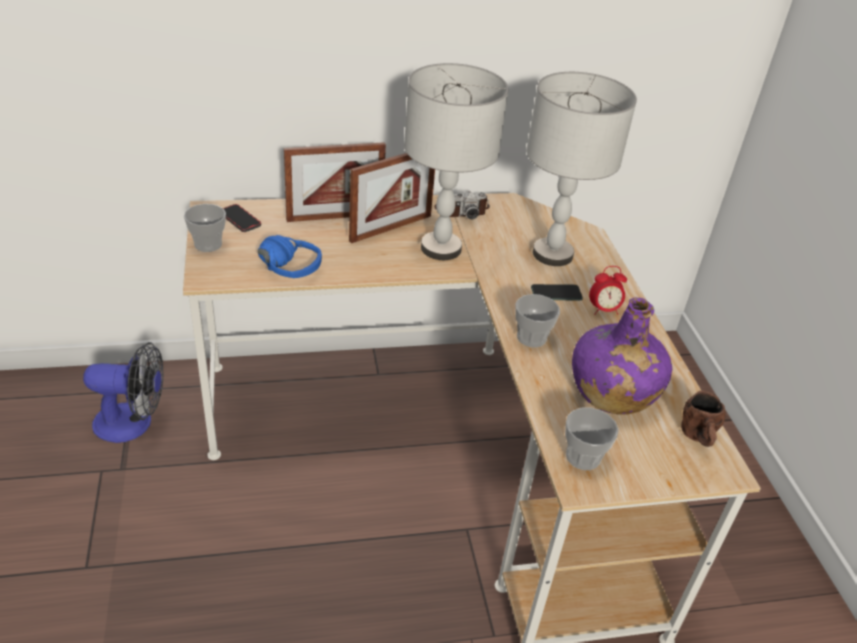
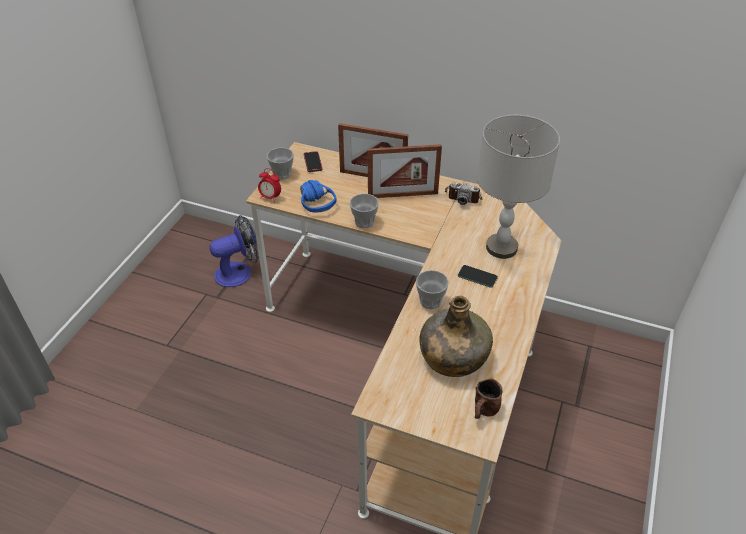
camera: 35 degrees right, 5 degrees up
fan [83,342,163,443] -> fan turned 60 degrees counterclockwise [209,215,259,287]
grey table lamp [404,63,509,260] -> none
cup [565,408,619,470] -> cup moved to [350,194,379,228]
purple bottle [572,298,672,415] -> green bottle [419,296,493,377]
alarm clock [589,266,627,315] -> alarm clock moved to [258,168,281,203]

